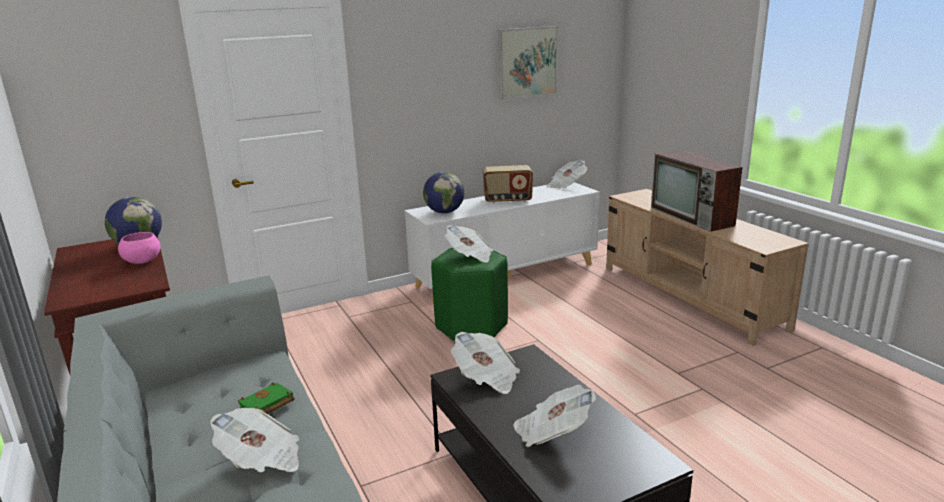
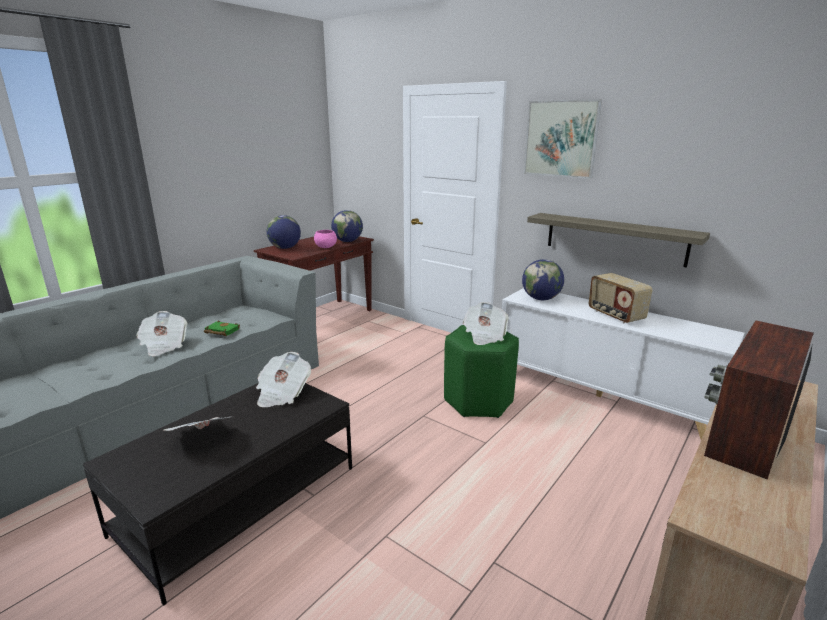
camera: 65 degrees right, 0 degrees up
picture [498,26,558,100] -> picture moved to [524,99,602,179]
newspaper [547,160,587,189] -> none
none -> globe [267,215,301,249]
none -> shelf [527,213,710,268]

